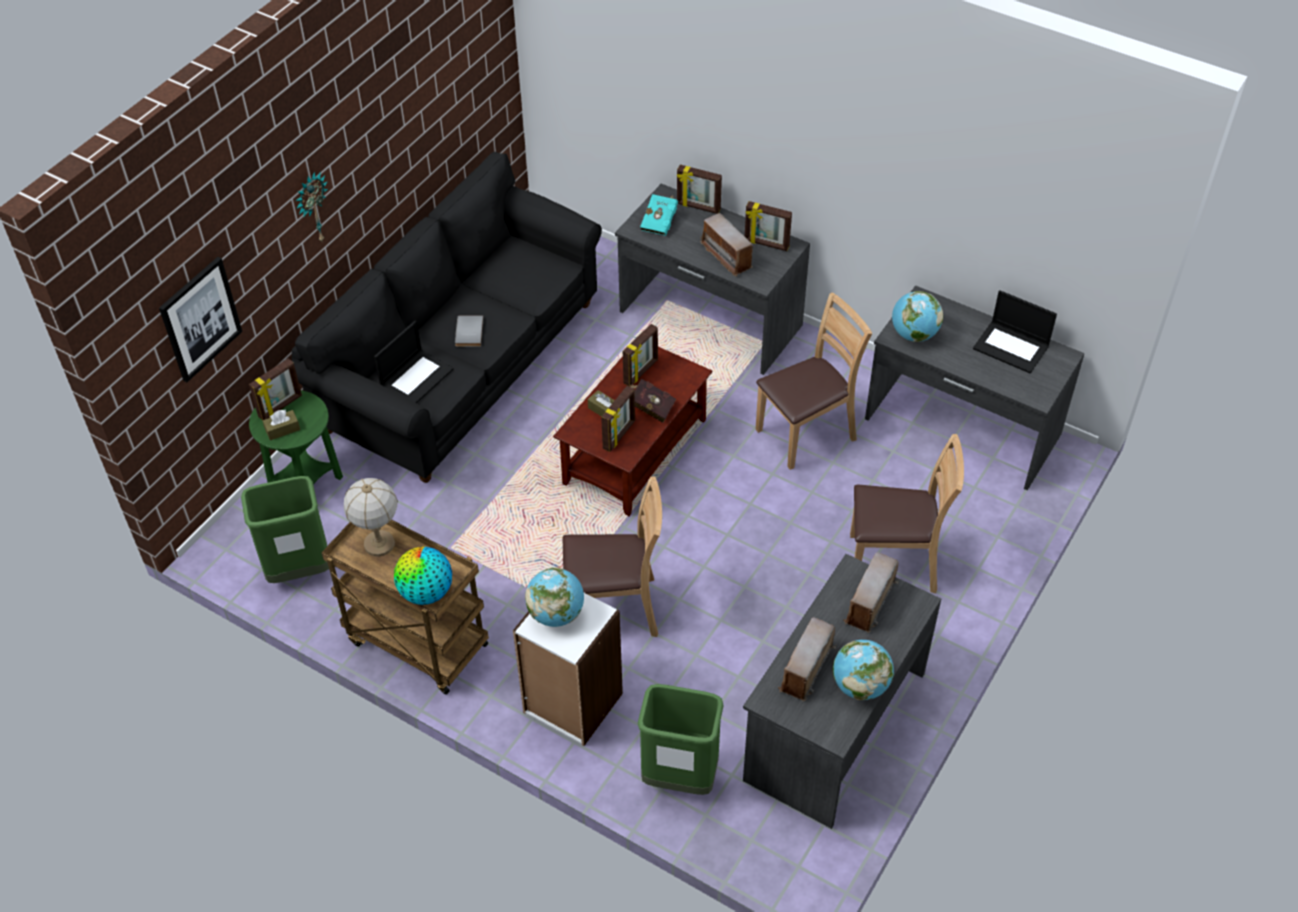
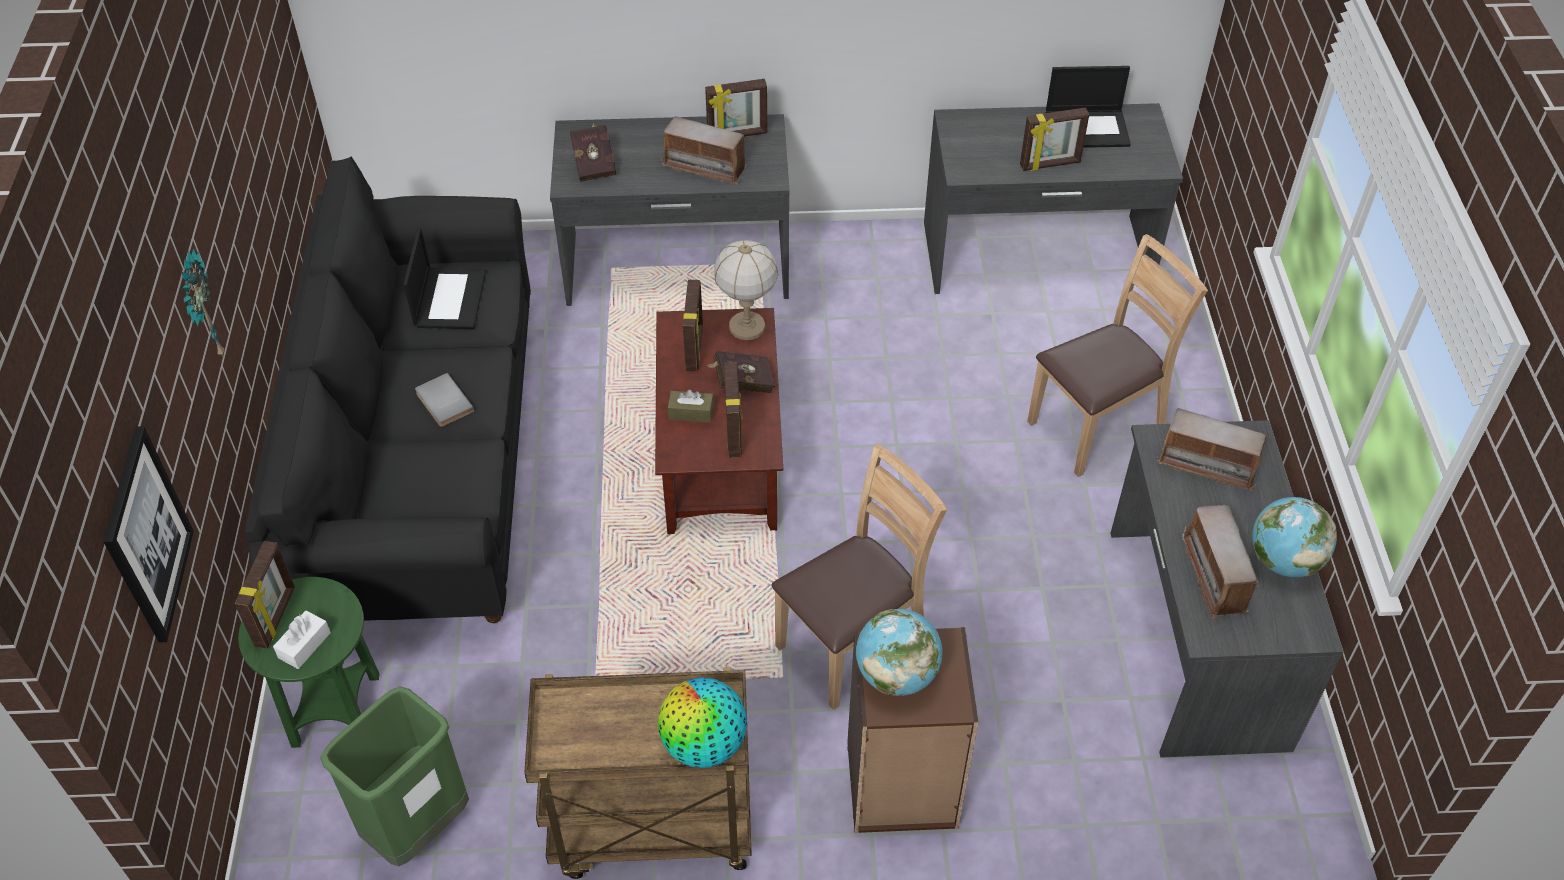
camera: 35 degrees left, 0 degrees up
brown tissue box [263,409,300,440] -> white tissue box [273,610,331,669]
table lamp [344,478,398,557] -> table lamp moved to [714,240,778,340]
laptop [374,321,454,404] -> laptop moved to [403,228,486,329]
white bookcase [513,593,623,746] -> brown bookcase [847,627,978,833]
green trash can [638,684,724,795] -> none
turquoise book [640,194,678,236] -> red book [570,123,616,182]
picture frame [677,165,722,214] -> picture frame moved to [1020,107,1089,171]
brown chair [755,292,872,470] -> none
radio [843,553,899,633] -> radio turned 60 degrees counterclockwise [1157,408,1271,492]
globe [892,291,943,342] -> none

